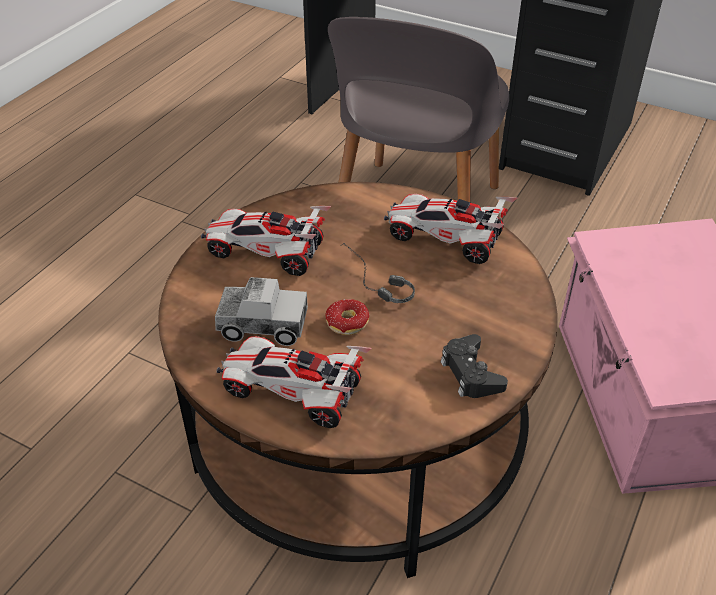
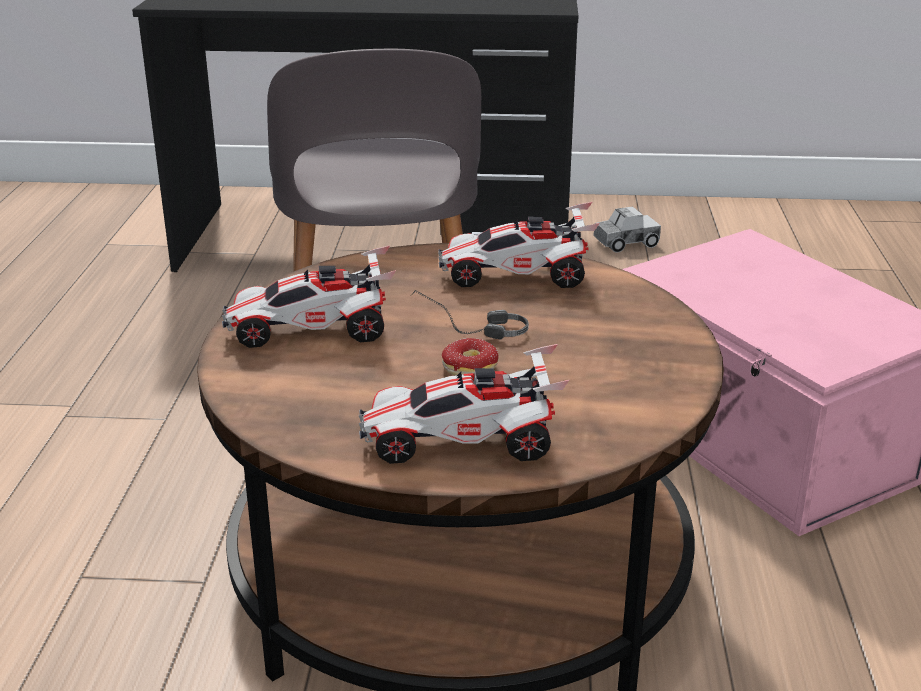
camera: 25 degrees left, 15 degrees down
toy truck [215,277,308,346] -> toy truck moved to [593,207,661,253]
black game controller [441,334,508,398] -> none

